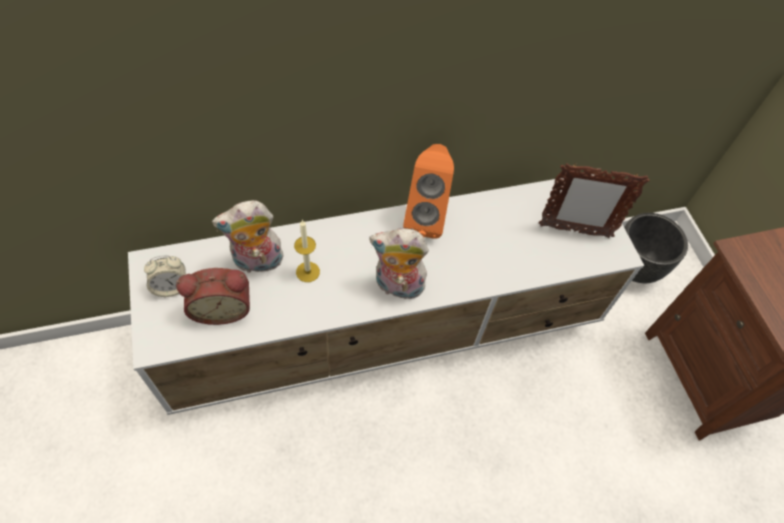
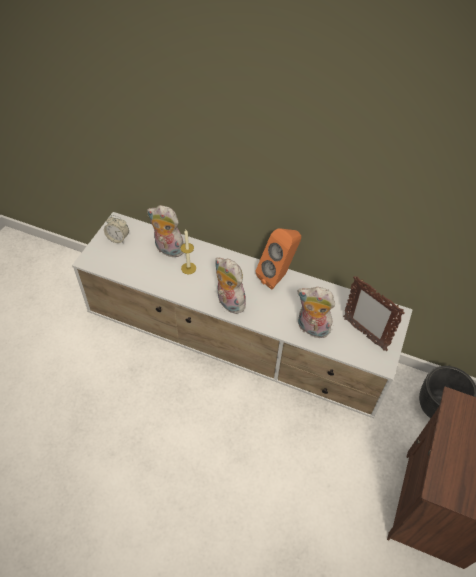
camera: 40 degrees right, 5 degrees down
alarm clock [176,268,250,325] -> none
none -> plush toy [298,287,335,340]

